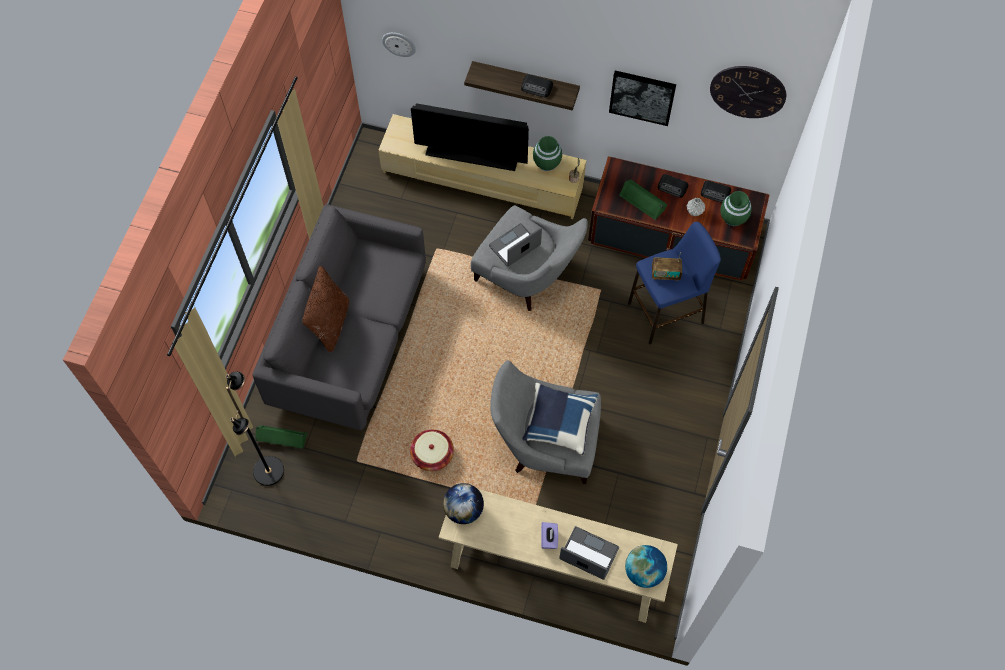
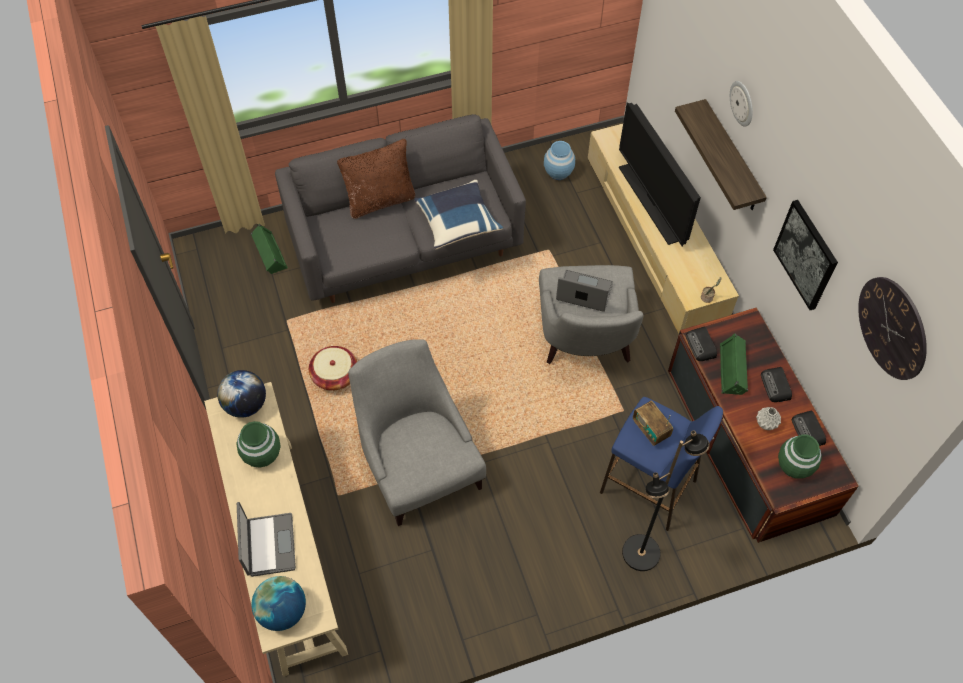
camera: 55 degrees right, 5 degrees down
black floor lamp [226,371,284,486] -> black floor lamp moved to [622,430,710,571]
wall clock [382,33,416,57] -> wall clock moved to [730,81,753,127]
radio [521,74,553,97] -> radio moved to [686,327,717,361]
blue pillow [522,383,598,456] -> blue pillow moved to [414,180,503,250]
green vase [533,136,562,171] -> green vase moved to [237,421,281,468]
purple tissue box [541,522,558,549] -> none
none -> blue vase [544,141,575,180]

